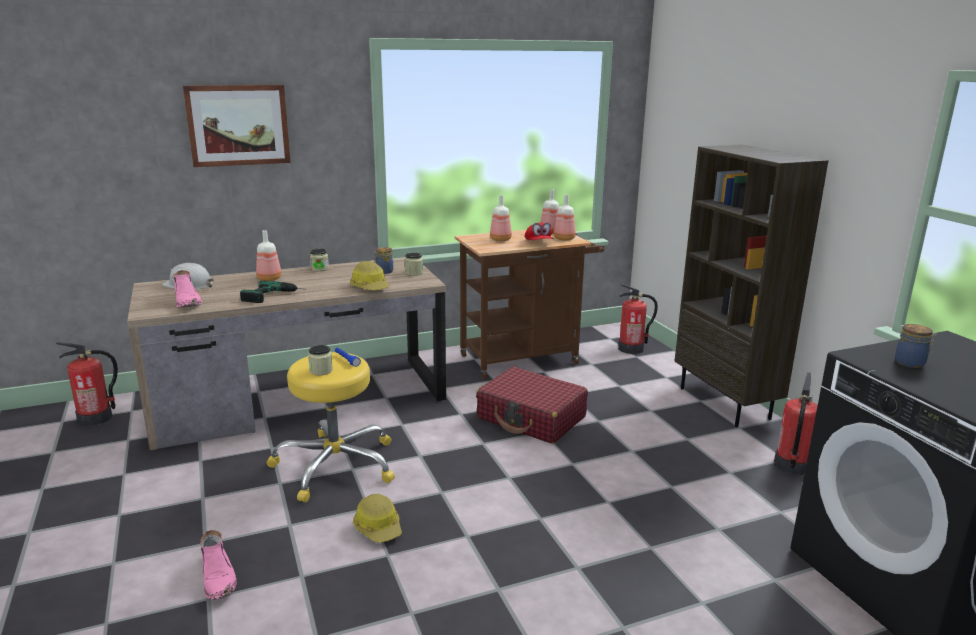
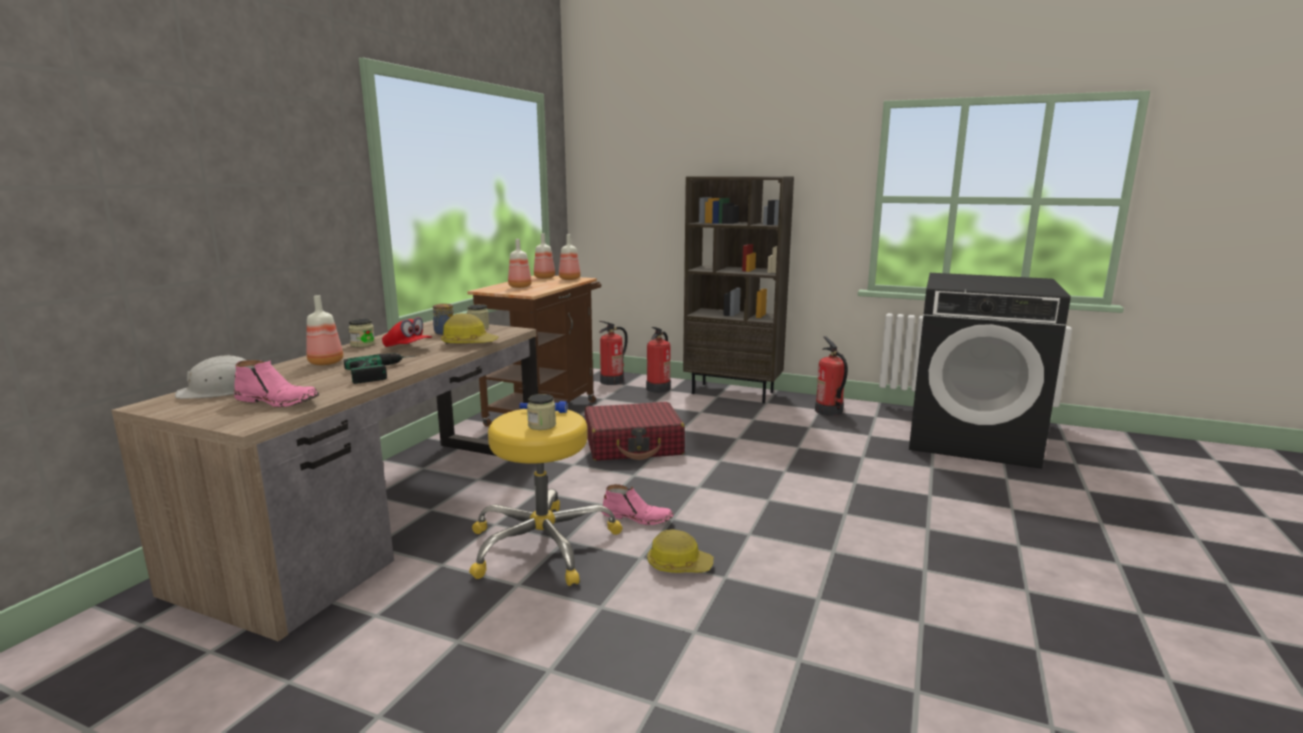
camera: 45 degrees left, 5 degrees down
fire extinguisher [56,342,118,426] -> fire extinguisher moved to [646,327,671,393]
picture [183,85,291,167] -> none
pink boot [200,530,237,600] -> pink boot moved to [602,484,674,525]
red cap [525,222,554,240] -> red cap moved to [382,317,432,347]
jar [895,324,937,368] -> none

